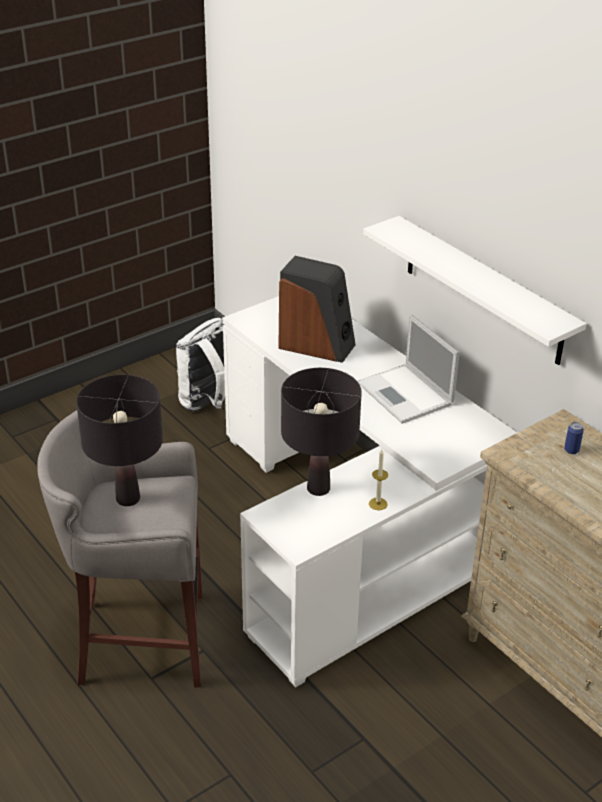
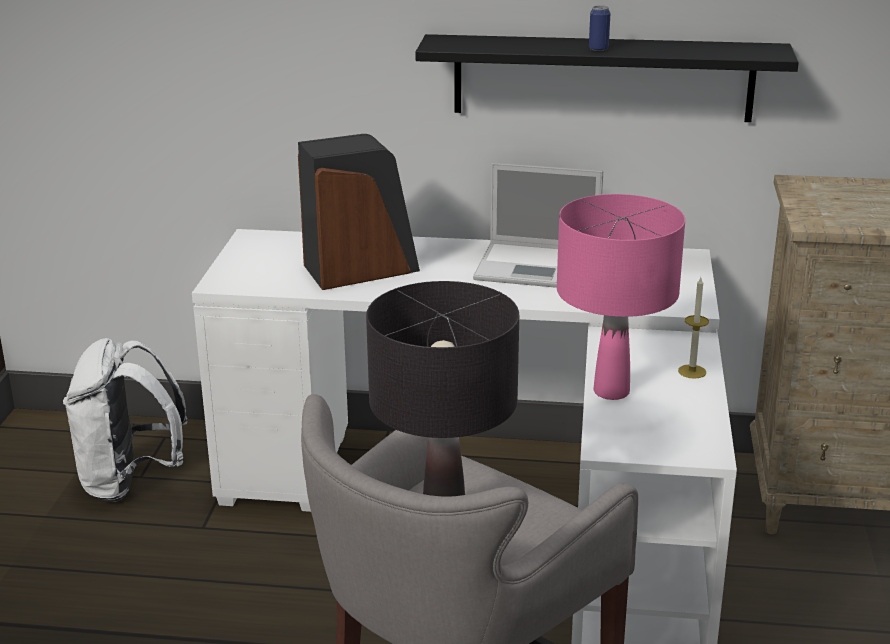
camera: 45 degrees left, 10 degrees down
black table lamp [281,368,362,496] -> pink table lamp [557,194,685,400]
white shelf [363,216,586,365] -> black shelf [415,34,799,122]
can [564,422,584,454] -> can moved to [589,6,610,51]

